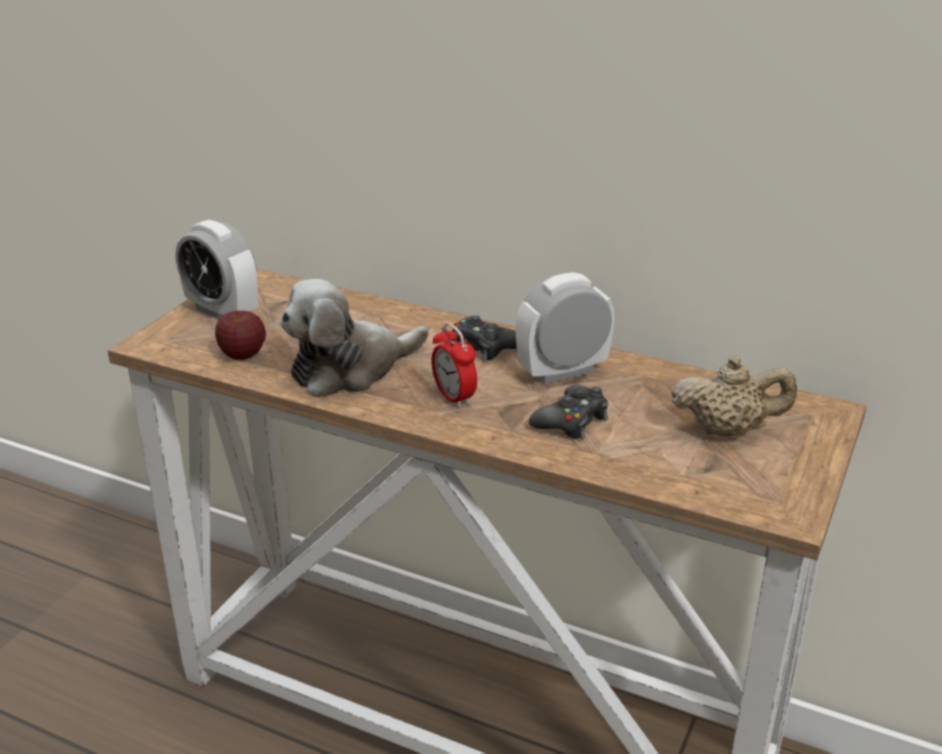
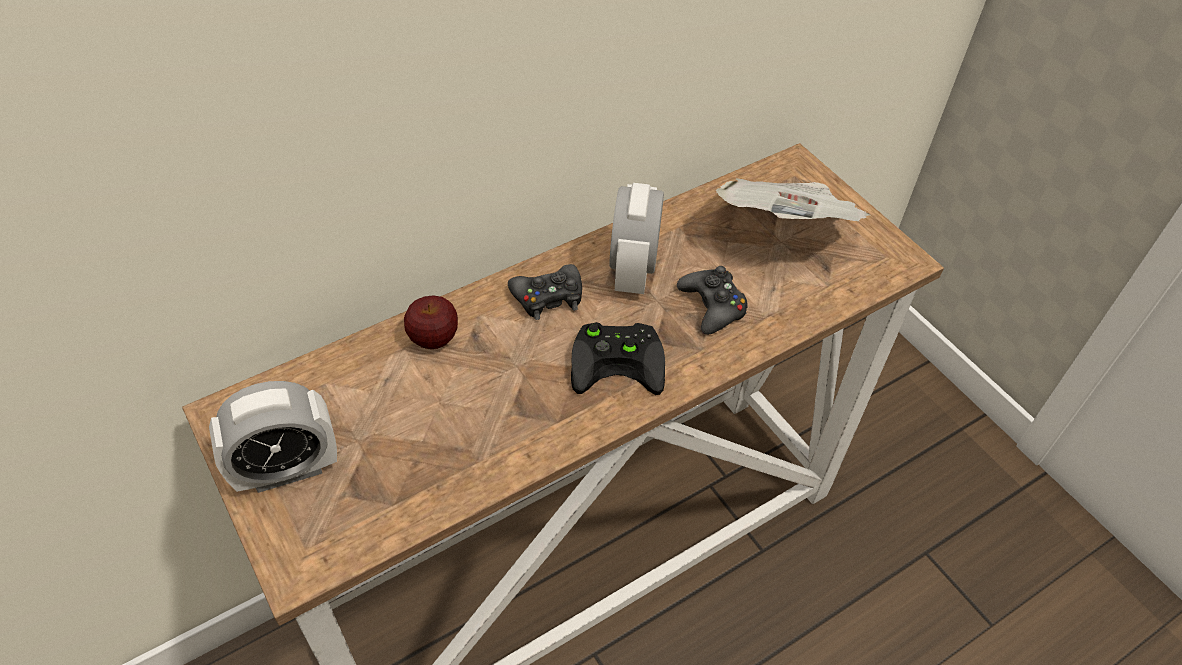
camera: 60 degrees left, 20 degrees up
apple [215,310,266,360] -> apple moved to [404,295,458,349]
plush toy [280,279,429,397] -> none
alarm clock [432,323,477,408] -> black game controller [571,322,665,395]
beige teapot [671,355,797,436] -> newspaper [716,178,870,221]

